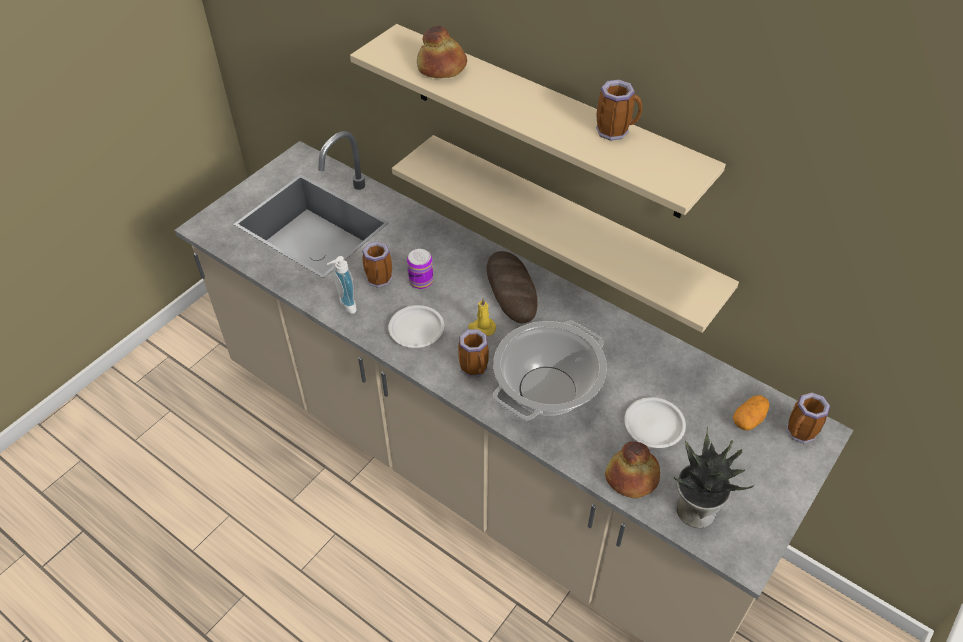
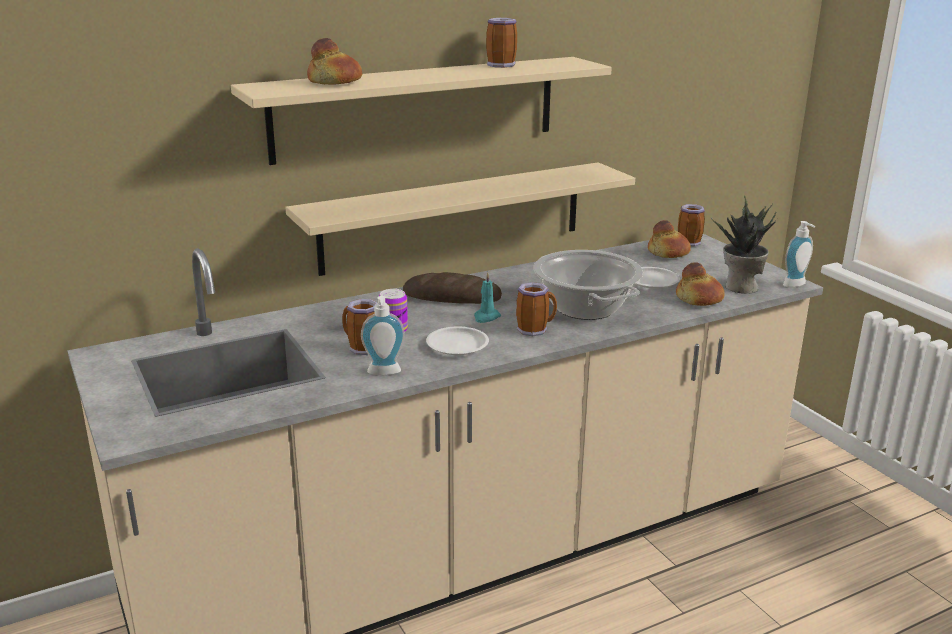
camera: 65 degrees left, 25 degrees down
yellow candle [468,298,496,337] -> turquoise candle [474,272,501,323]
potato [733,395,770,430] -> bread [648,220,691,258]
none -> soap dispenser [783,221,815,287]

